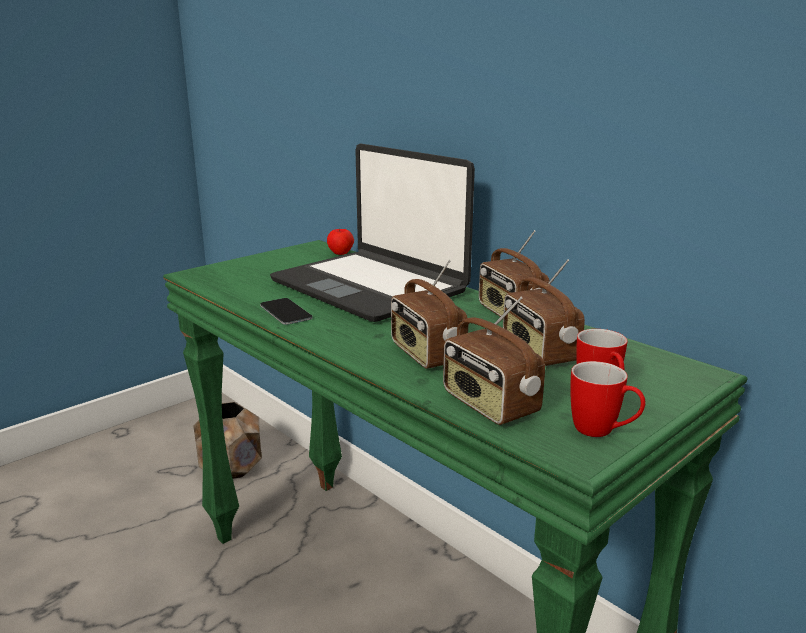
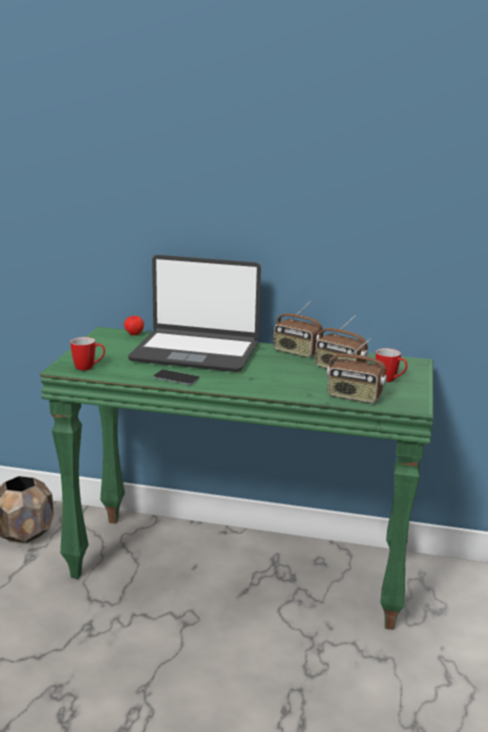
camera: 35 degrees left, 0 degrees up
radio [391,260,468,369] -> none
mug [570,361,645,437] -> mug moved to [70,337,105,371]

